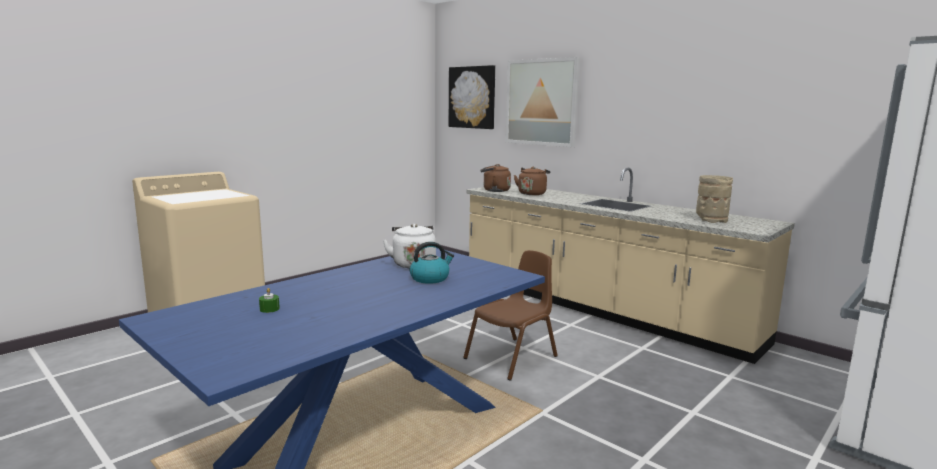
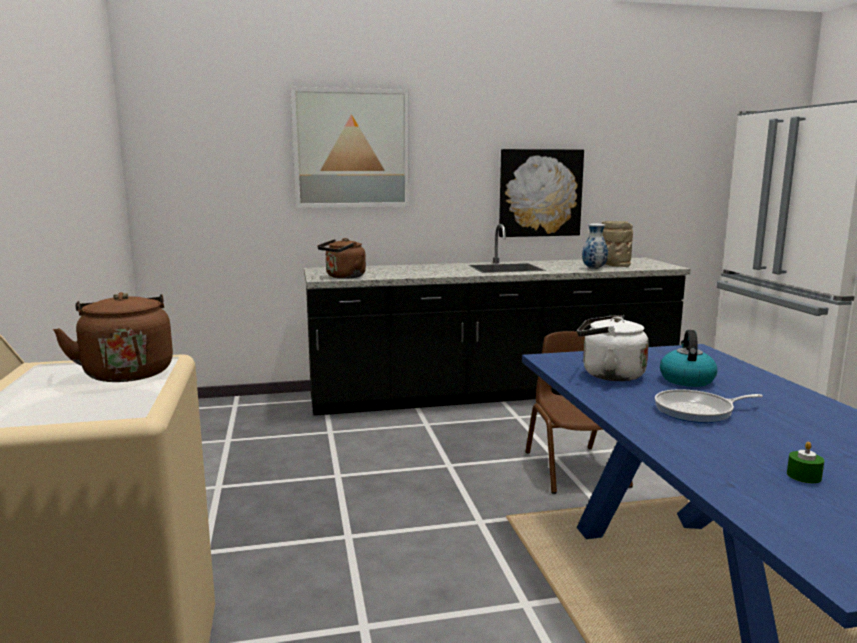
camera: 55 degrees left, 0 degrees up
picture [449,65,495,129] -> picture moved to [499,149,584,237]
beige counter [466,168,795,364] -> black counter [304,224,691,416]
brown kettle [514,167,550,195] -> brown kettle moved to [53,292,173,382]
none -> vase [582,223,608,269]
none -> frying pan [655,389,763,423]

